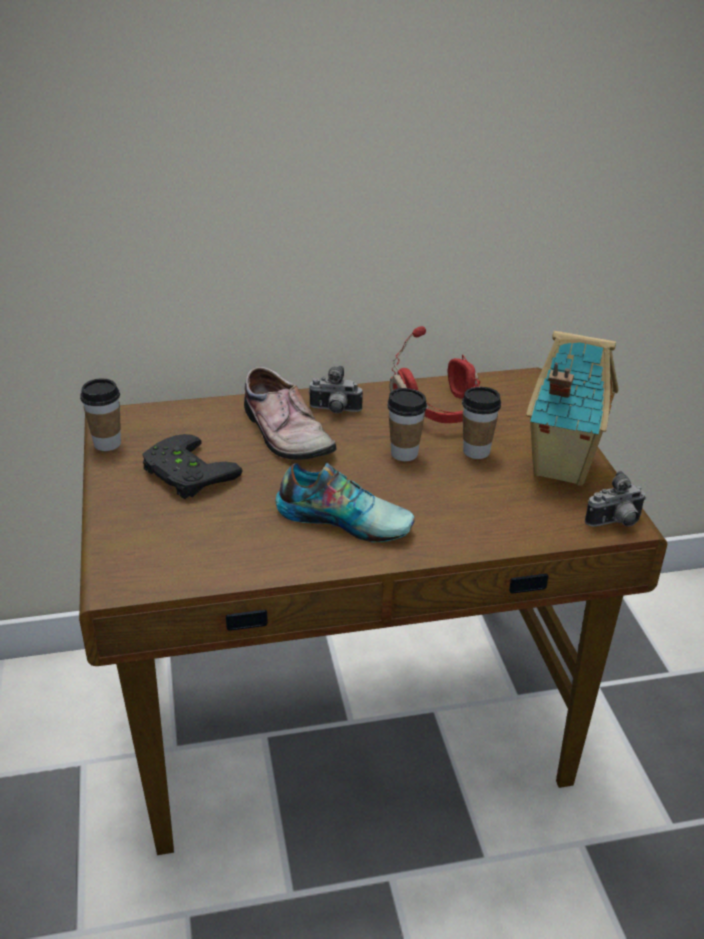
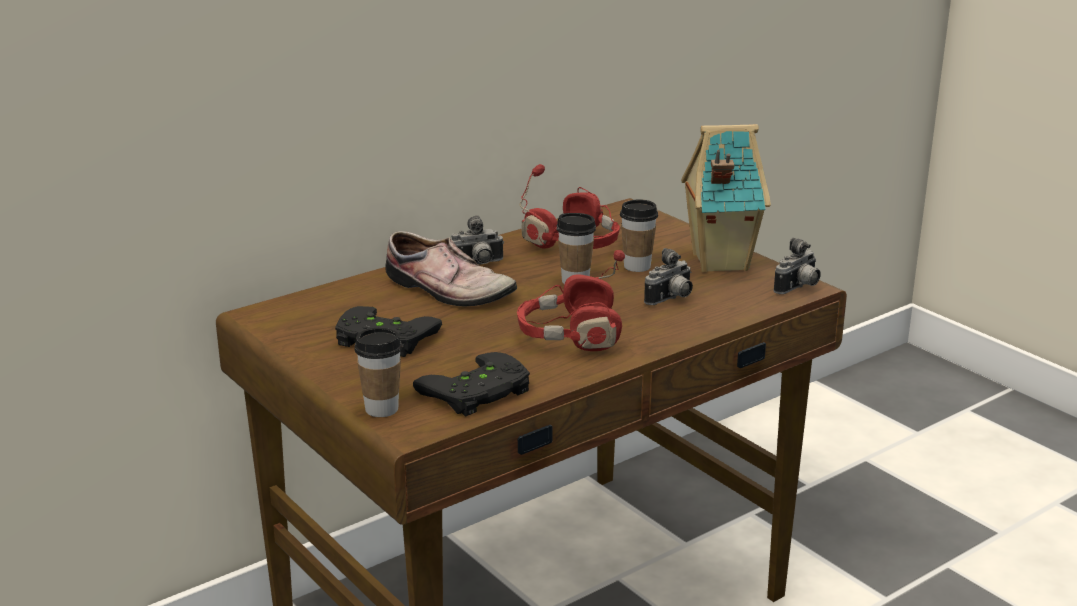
camera: 25 degrees left, 10 degrees down
cup [80,378,121,451] -> cup moved to [355,328,402,417]
shoe [275,463,415,543] -> red headphones [517,250,625,351]
none -> black game controller [413,352,530,417]
none -> camera [644,248,693,305]

